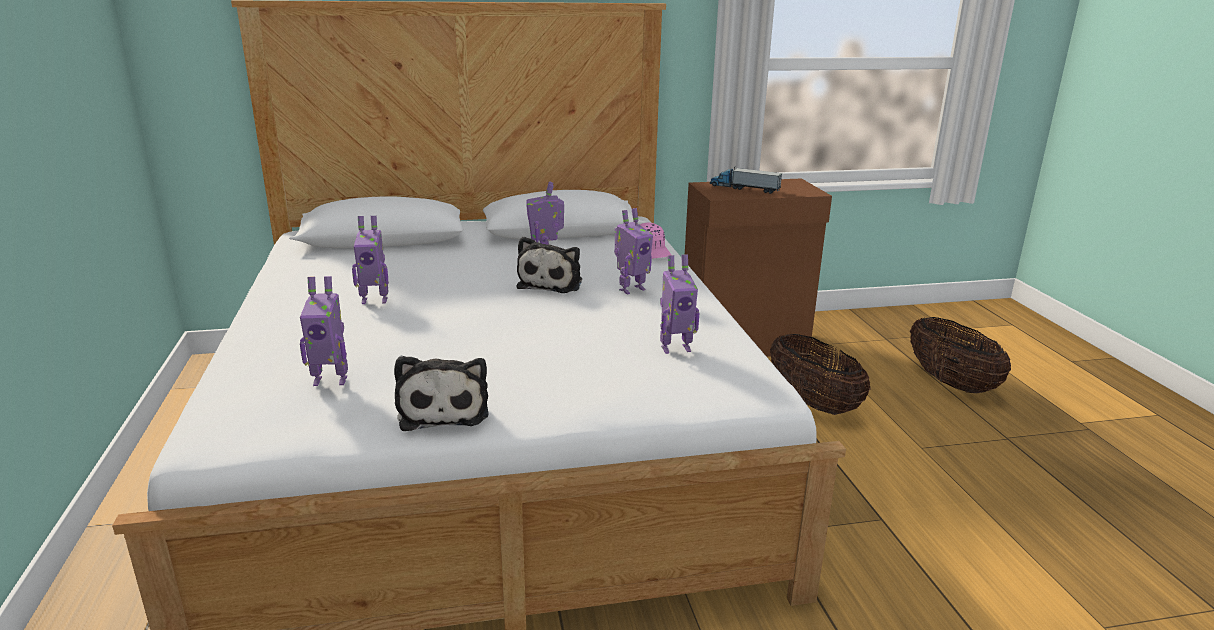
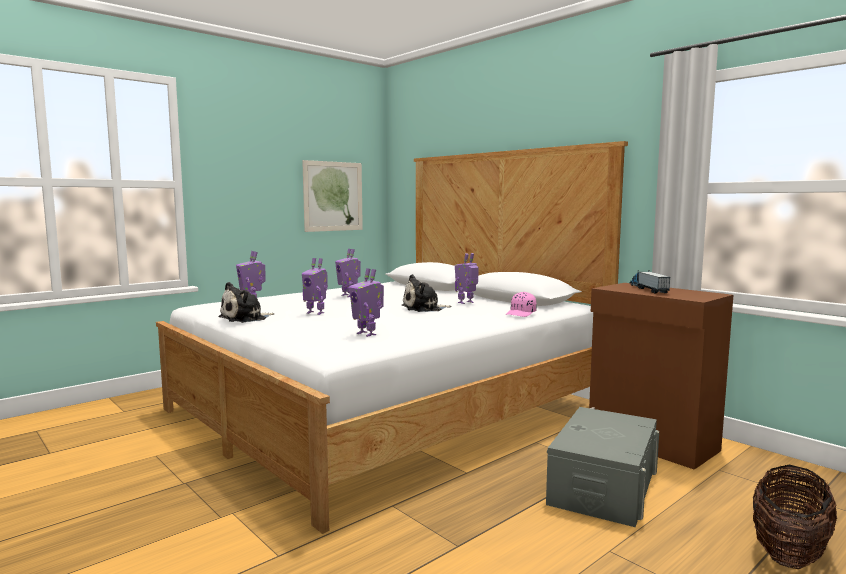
camera: 60 degrees right, 15 degrees down
toy robot [614,208,653,295] -> toy robot moved to [302,258,328,315]
basket [770,334,870,415] -> grey storage box [546,407,659,527]
none -> picture [302,160,363,232]

